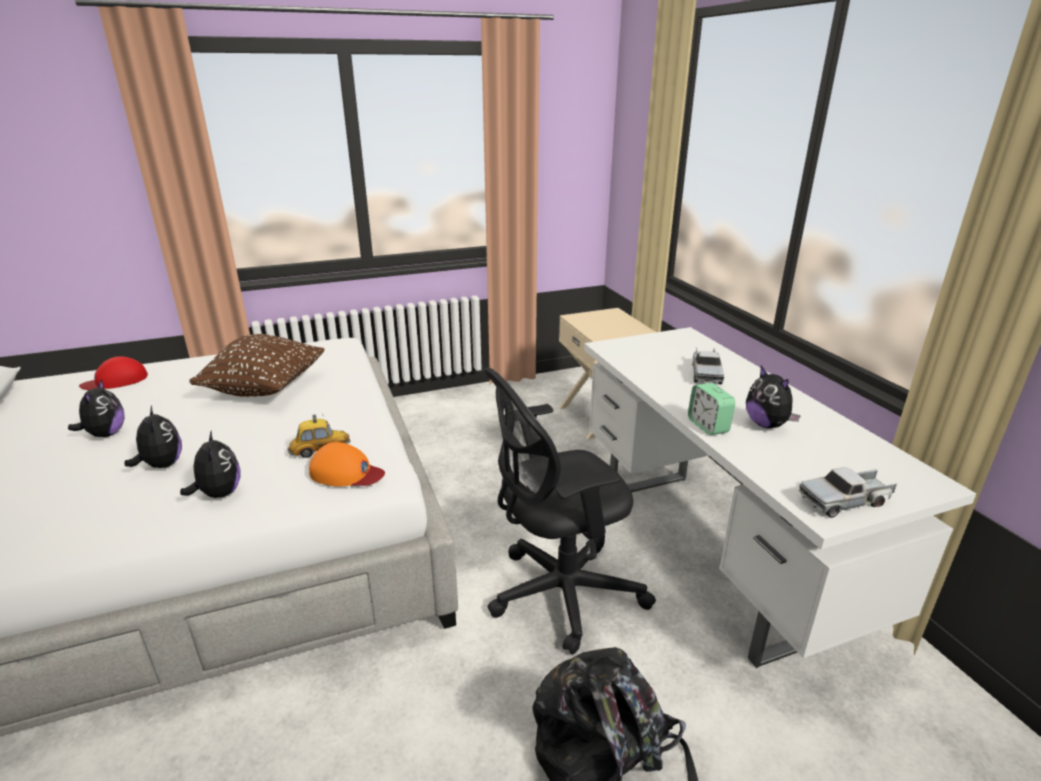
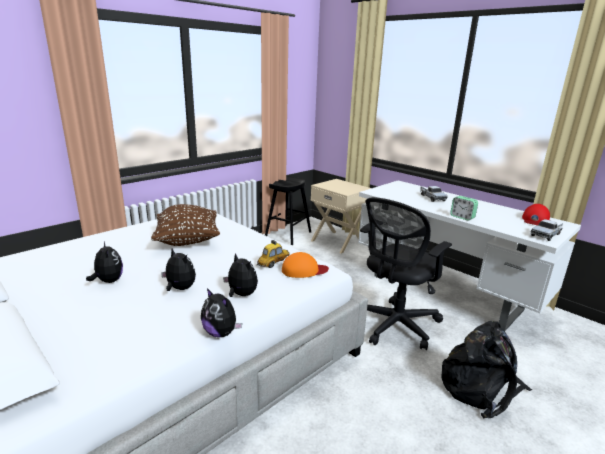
camera: 25 degrees left, 5 degrees down
red cap [79,356,148,390] -> red cap moved to [522,204,550,225]
plush toy [746,366,801,428] -> plush toy moved to [201,288,242,337]
none -> black stool [265,176,311,245]

